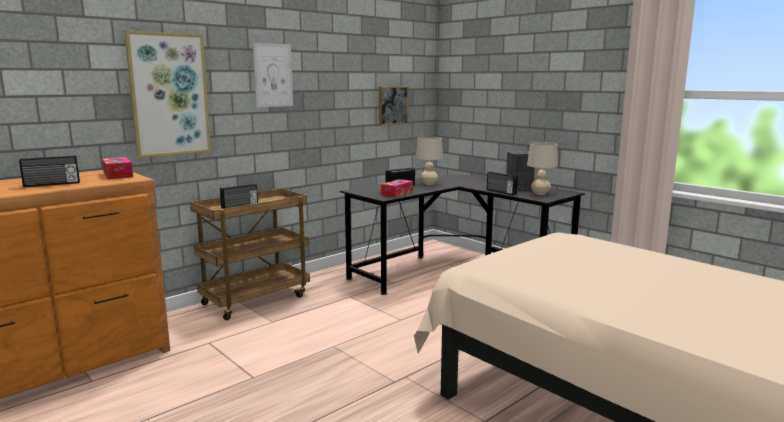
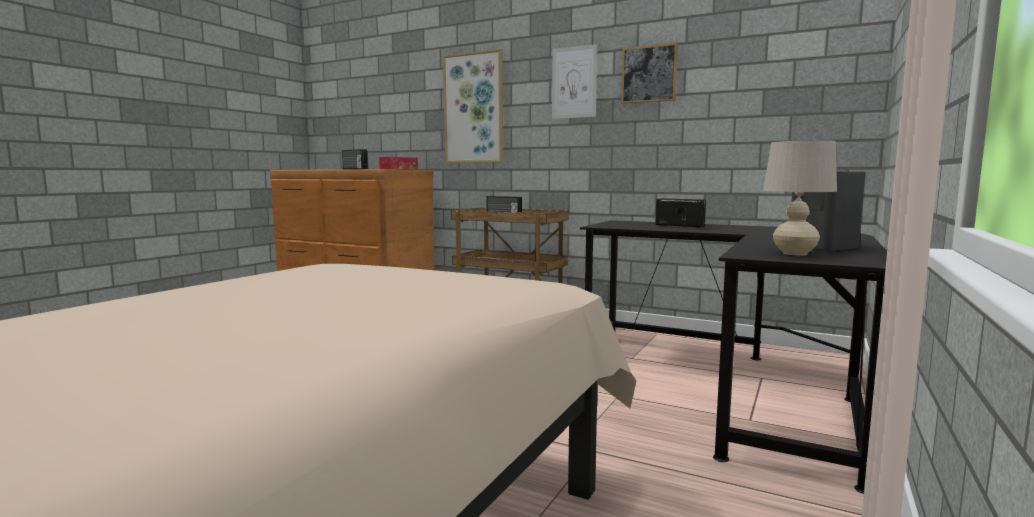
camera: 70 degrees right, 5 degrees down
picture [379,86,408,126] -> picture moved to [621,43,678,104]
tissue box [381,179,413,197] -> none
beige table lamp [416,137,443,185] -> none
radio [487,172,518,195] -> none

